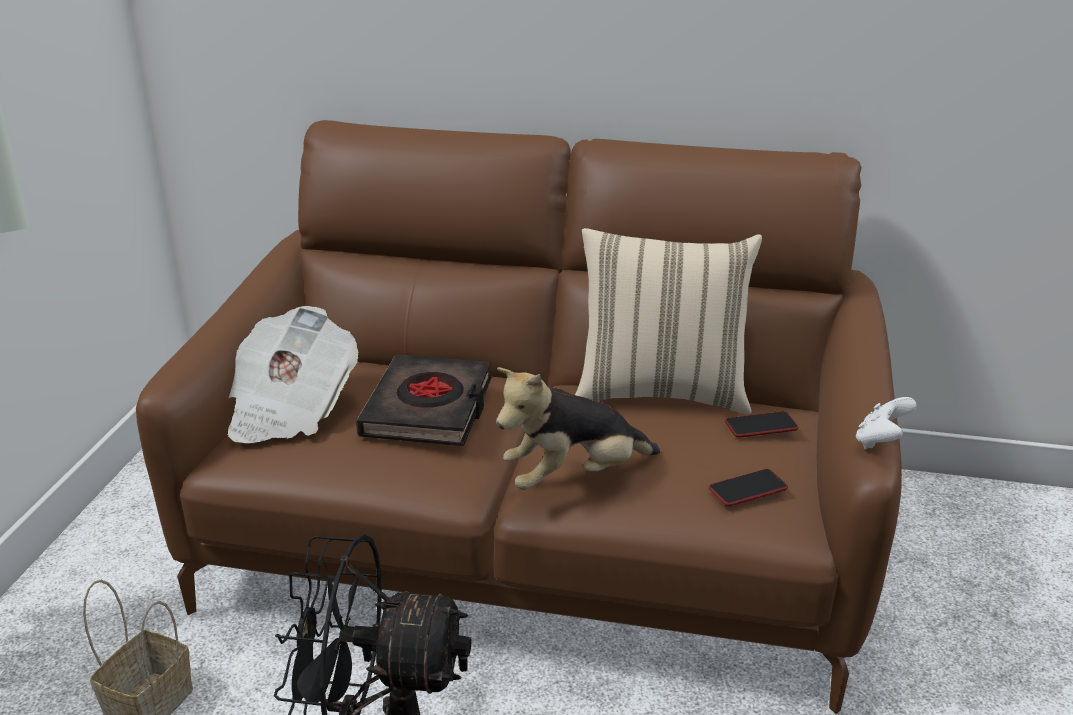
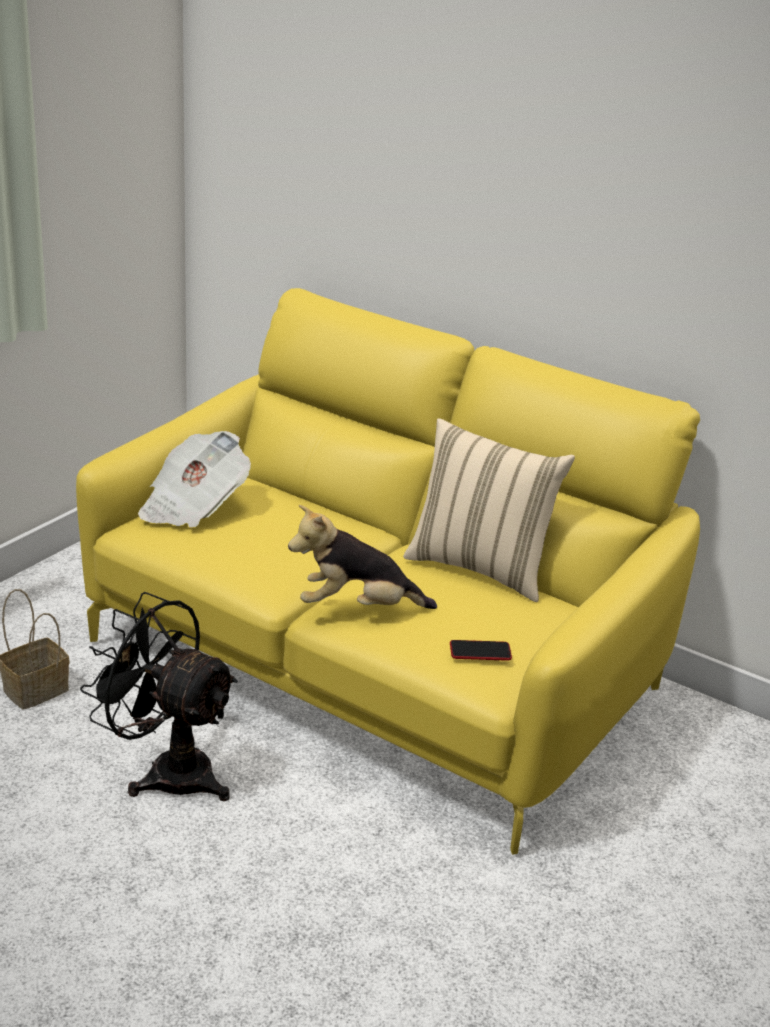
camera: 20 degrees right, 0 degrees up
brown sofa [136,120,902,714] -> yellow sofa [76,288,700,855]
black book [356,354,492,446] -> none
phone [725,411,798,437] -> none
white game controller [856,397,917,449] -> none

